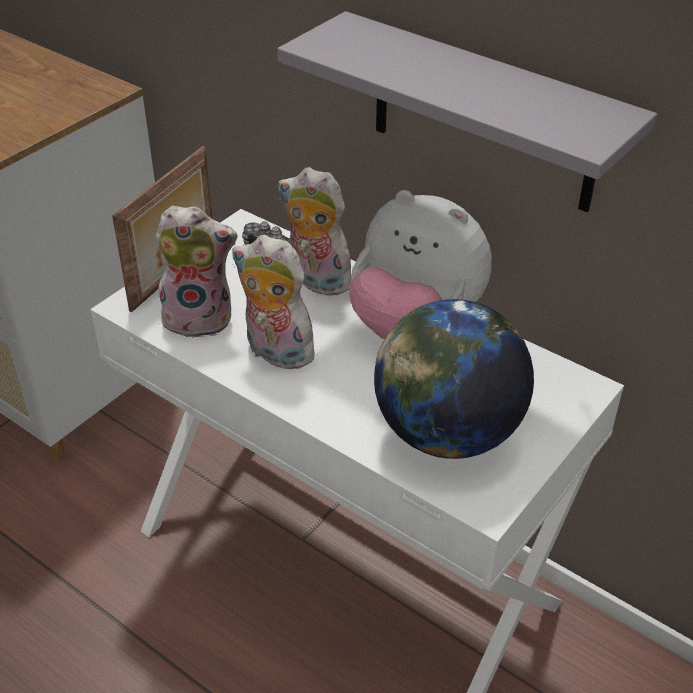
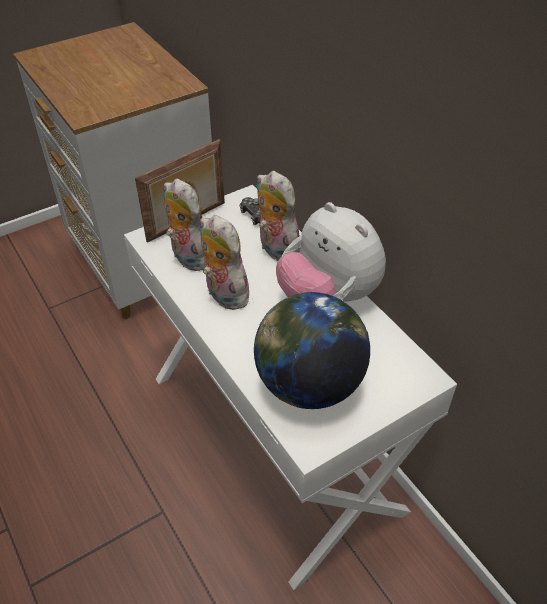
camera: 20 degrees right, 5 degrees up
plush toy [155,205,238,338] -> plush toy turned 150 degrees counterclockwise [164,178,205,271]
grey shelf [277,11,657,212] -> none

